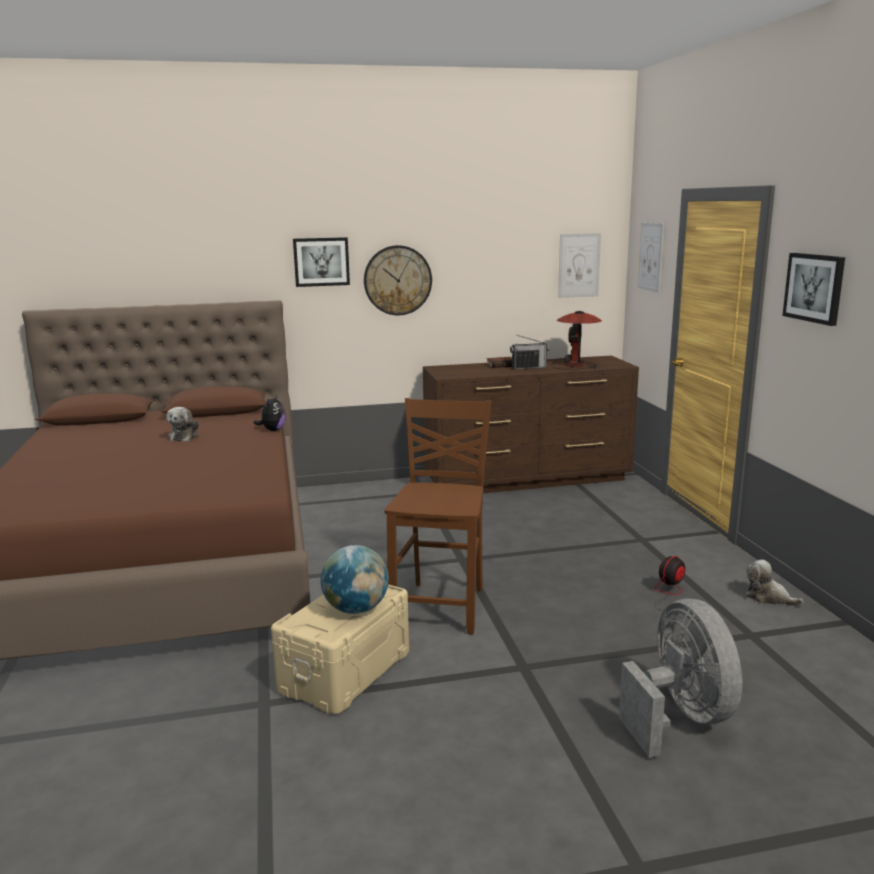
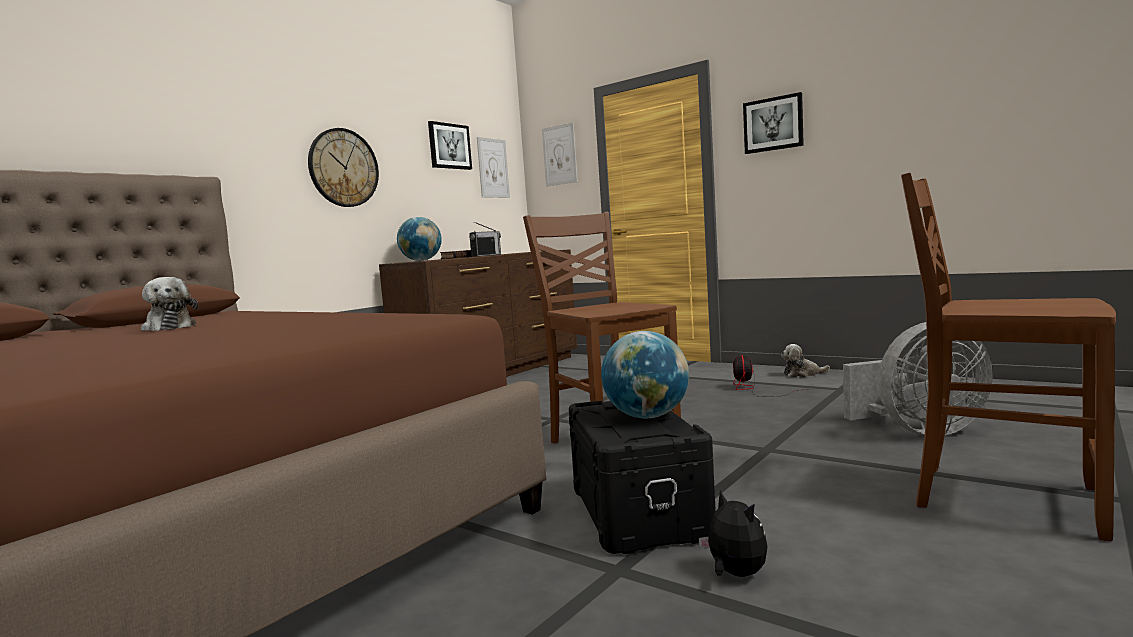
camera: 40 degrees left, 10 degrees down
plush toy [254,394,286,431] -> plush toy moved to [698,490,768,577]
beige storage box [271,584,409,714] -> black storage box [569,401,716,554]
picture [293,237,350,287] -> picture moved to [428,121,472,170]
table lamp [551,311,602,370] -> none
grey fan [619,599,742,758] -> grey fan turned 135 degrees clockwise [843,322,993,435]
none -> globe [397,217,442,261]
none -> brown chair [901,173,1116,541]

